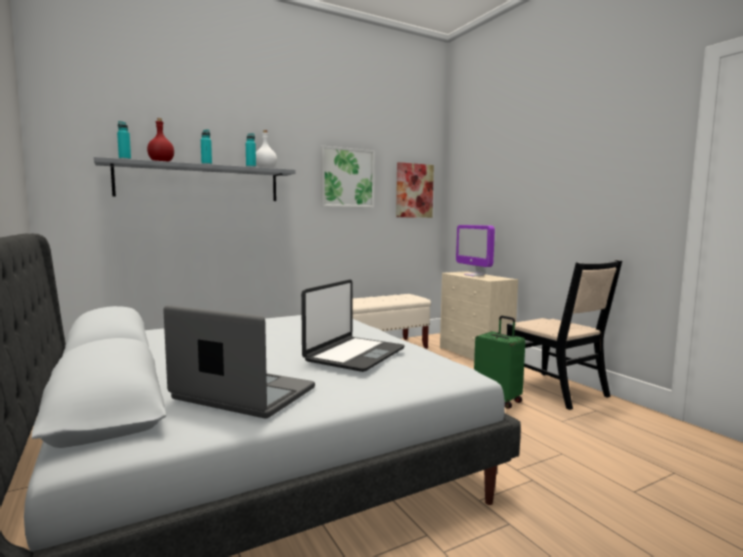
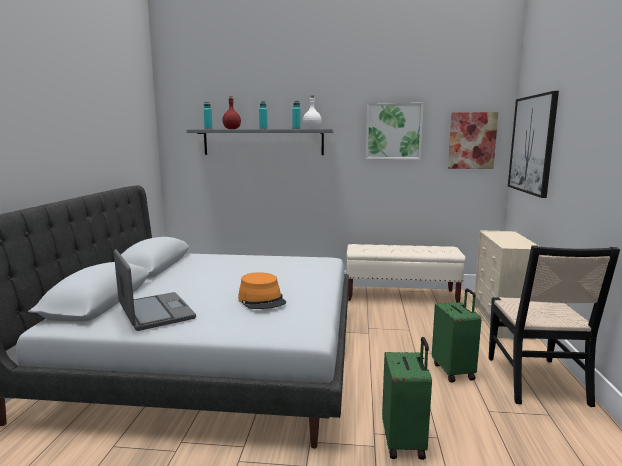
camera: 35 degrees right, 5 degrees up
laptop [301,279,404,372] -> orange hat [238,272,286,309]
monitor [456,225,495,276] -> none
none -> green suitcase [382,337,432,460]
none -> picture [508,91,559,198]

